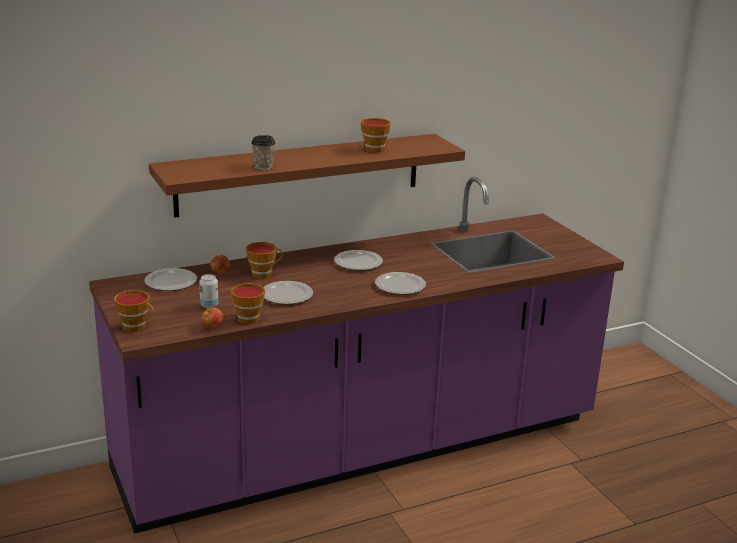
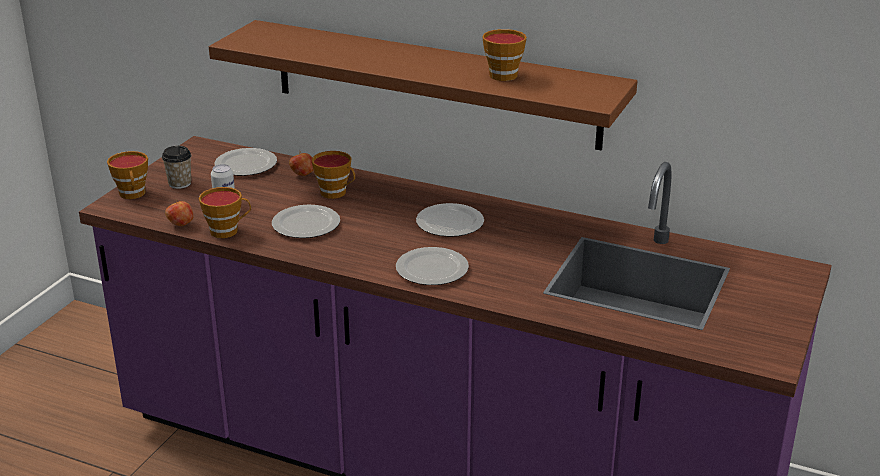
camera: 50 degrees right, 5 degrees up
cup [251,135,275,170] -> cup moved to [162,146,191,189]

